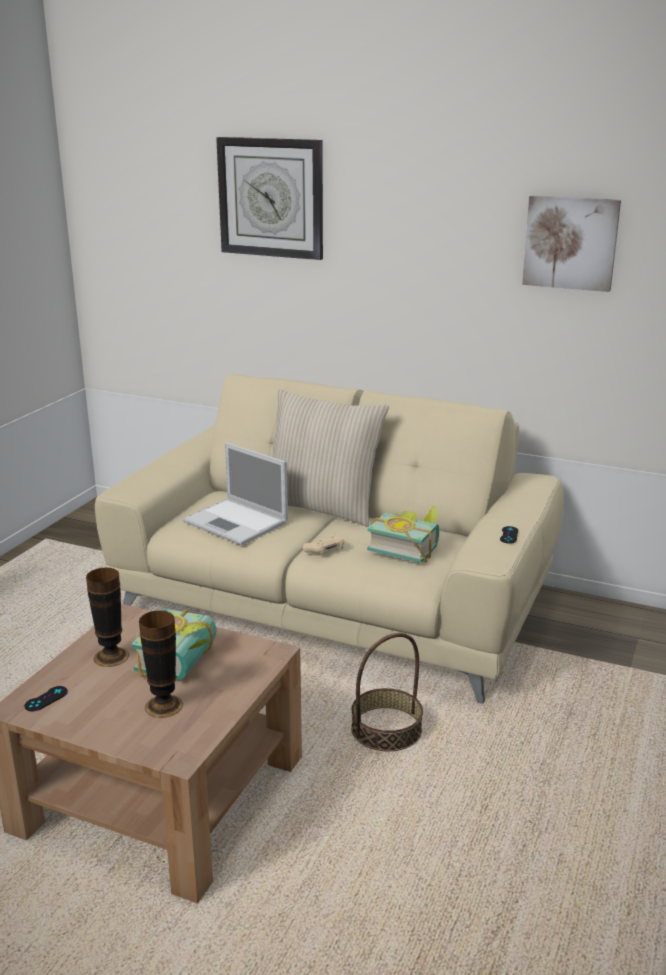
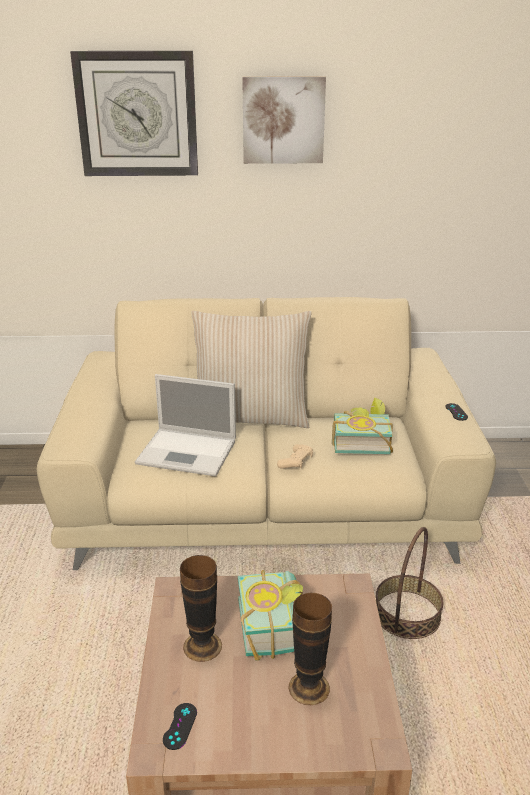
camera: 25 degrees left, 5 degrees up
picture [522,195,621,292] -> picture moved to [242,76,326,164]

